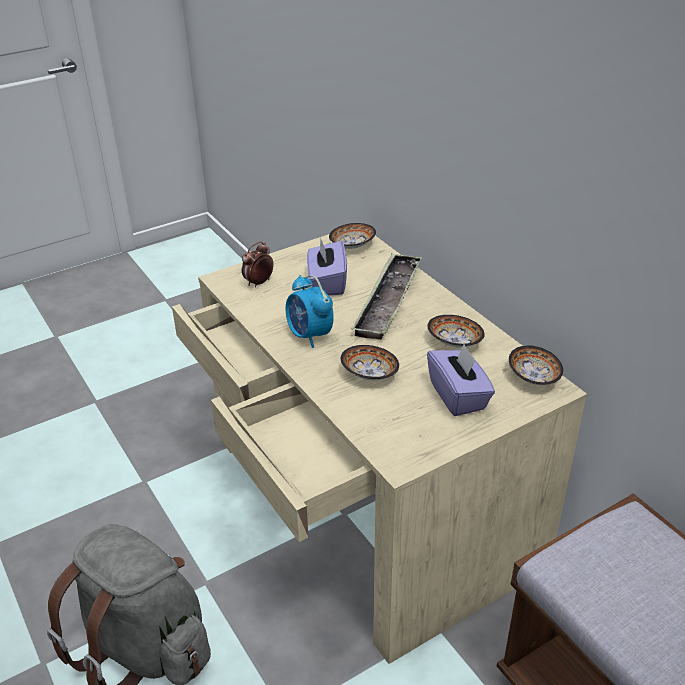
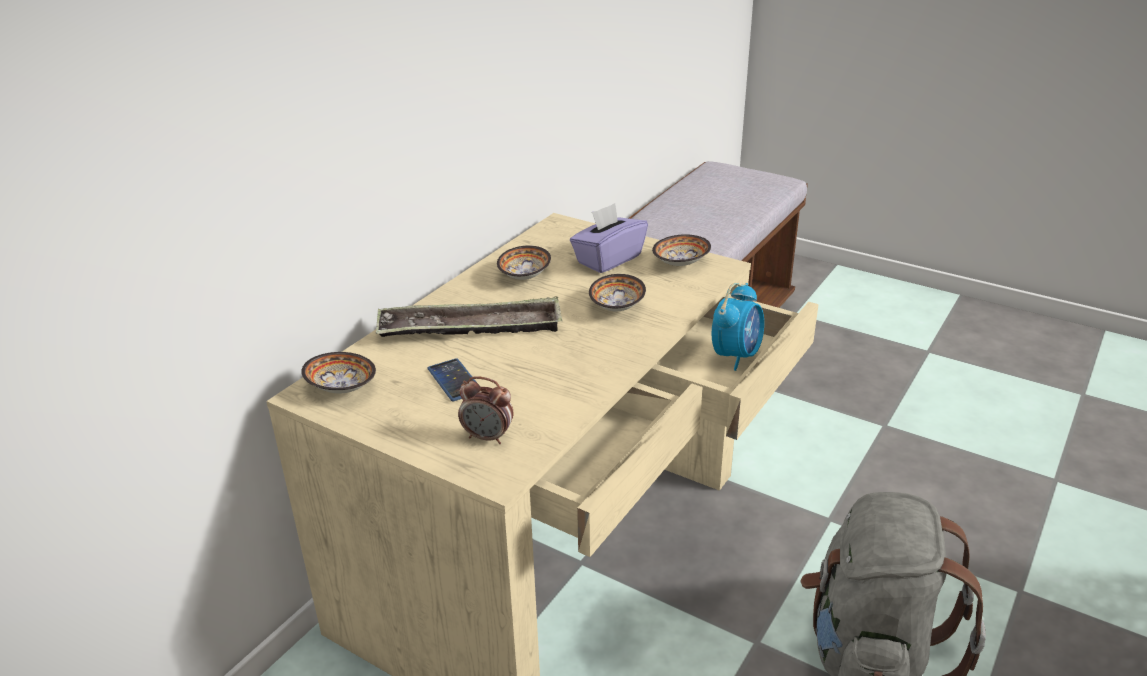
camera: 115 degrees left, 5 degrees down
alarm clock [285,275,334,348] -> alarm clock moved to [712,283,764,371]
purple tissue box [307,237,347,295] -> phone [428,358,477,401]
bowl [509,345,563,385] -> bowl moved to [652,234,711,266]

